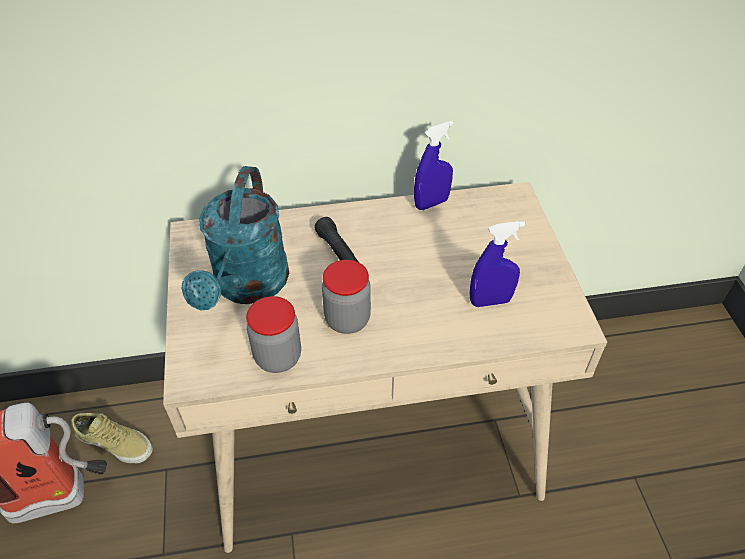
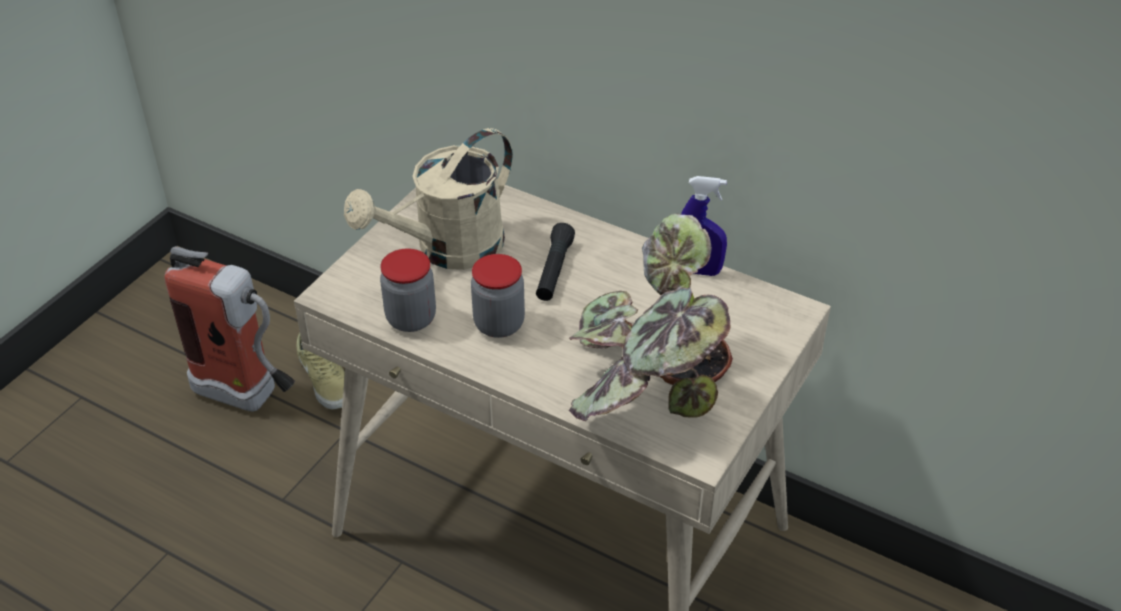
camera: 40 degrees right, 5 degrees down
turquoise watering can [182,166,289,310] -> beige watering can [344,128,513,270]
blue spray bottle [470,221,526,307] -> potted plant [569,213,733,421]

